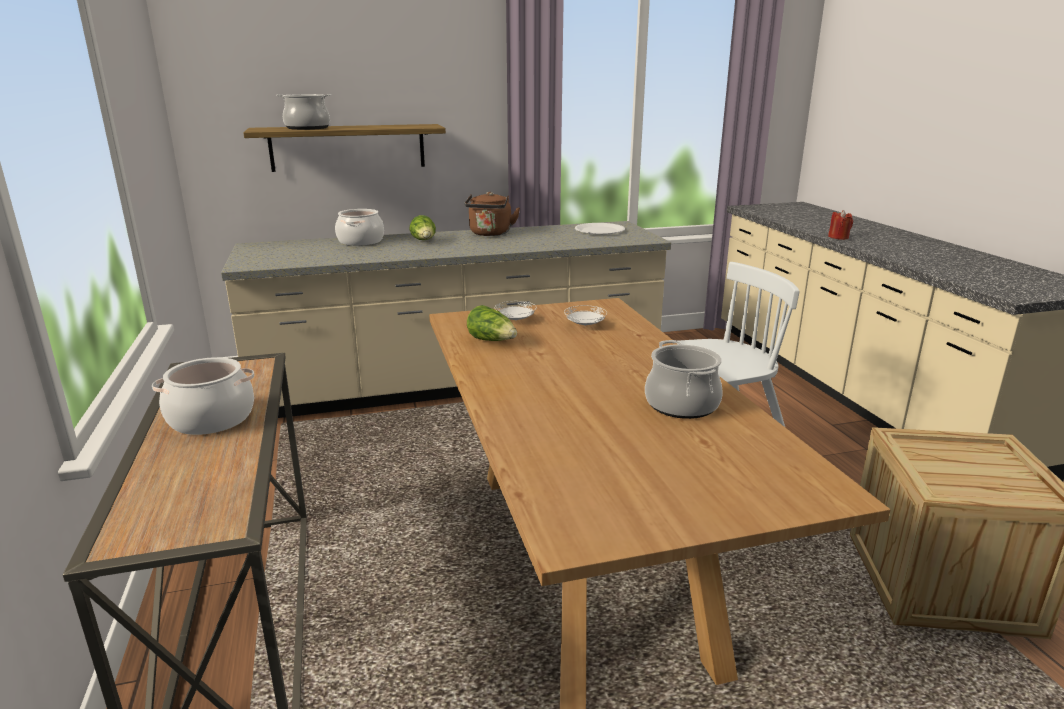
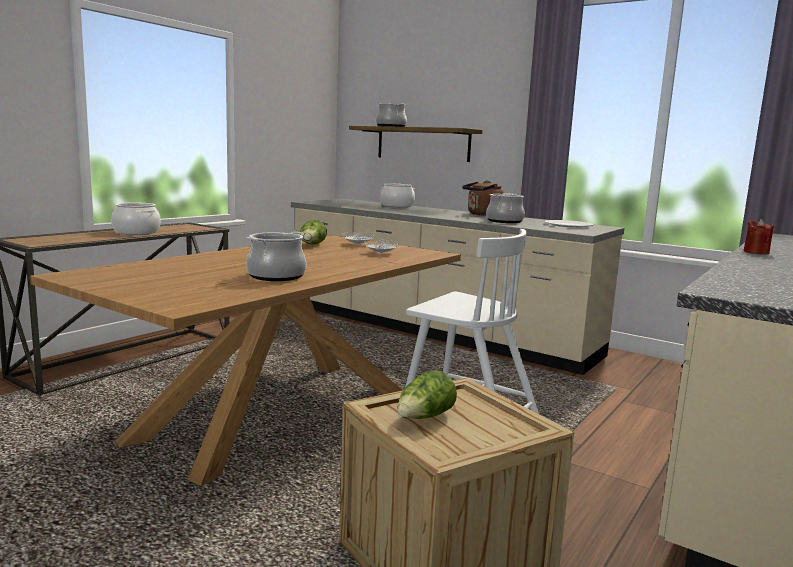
camera: 50 degrees right, 10 degrees down
lettuce [410,215,436,240] -> lettuce moved to [398,370,457,419]
none -> cooking pot [486,193,525,223]

